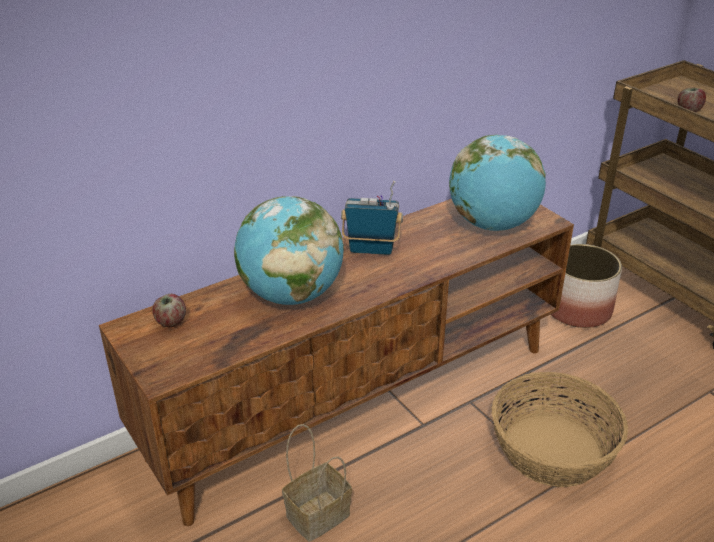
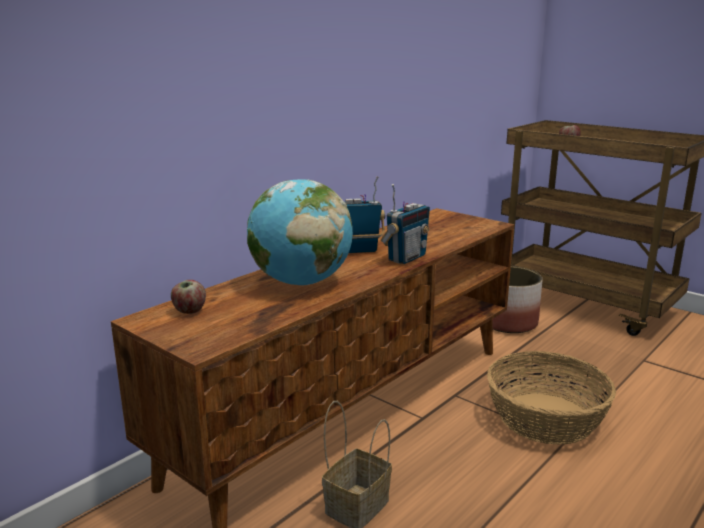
camera: 15 degrees left, 15 degrees down
globe [449,135,546,231] -> none
none -> radio [381,184,430,264]

